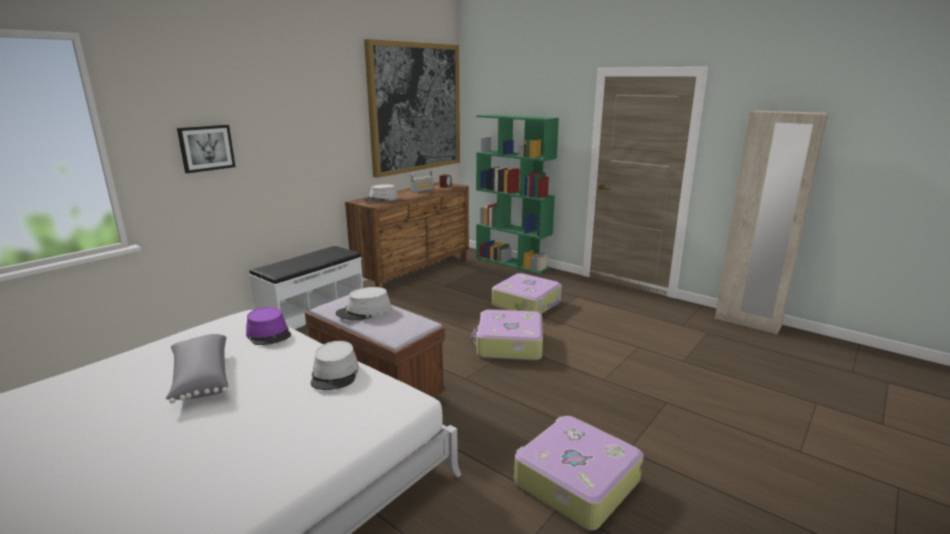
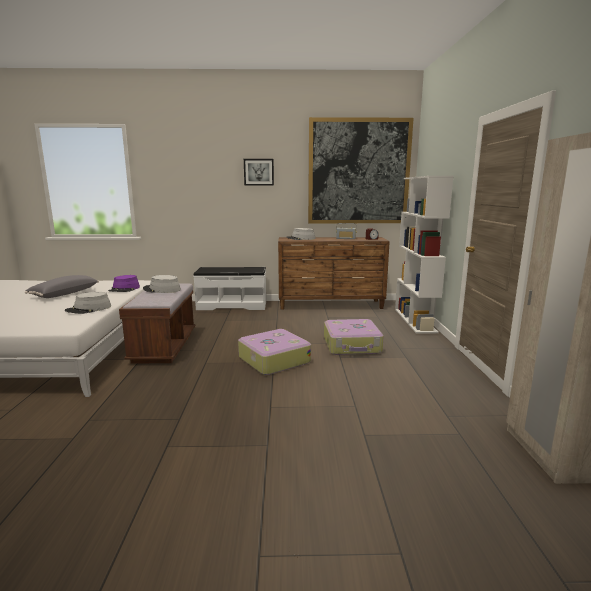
camera: 50 degrees right, 5 degrees down
picture [177,125,235,173] -> picture moved to [244,159,274,186]
green bookcase [476,114,559,275] -> white bookcase [395,176,453,334]
suitcase [514,416,644,531] -> none

